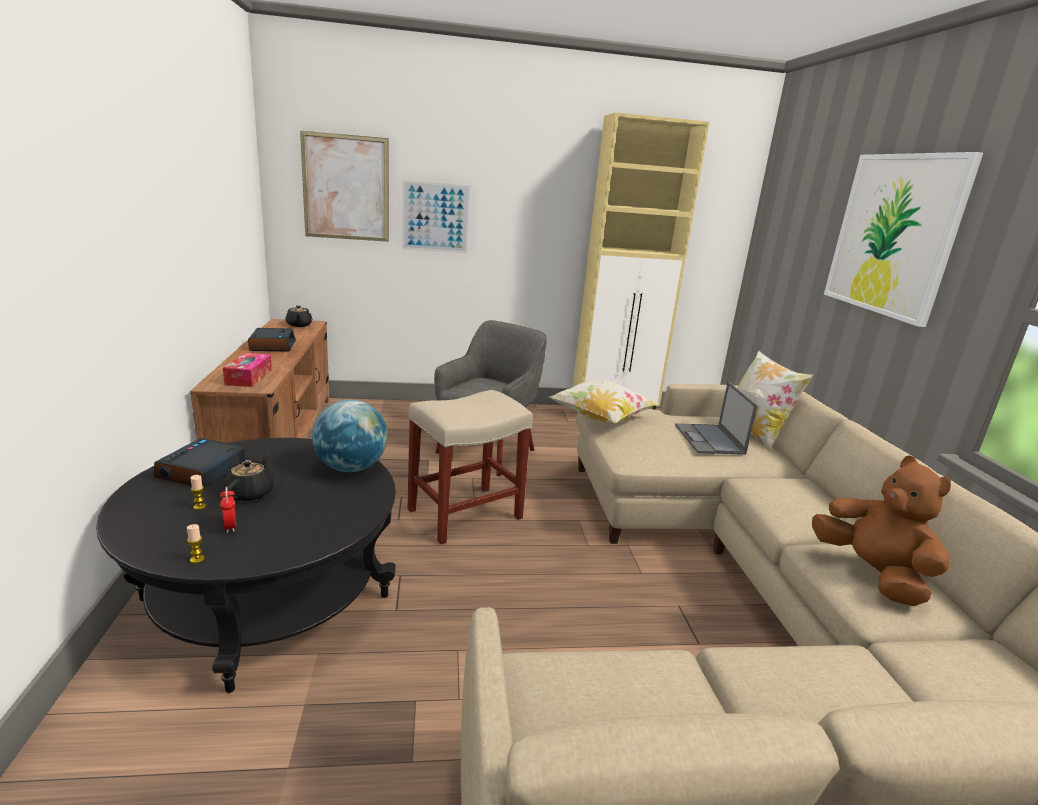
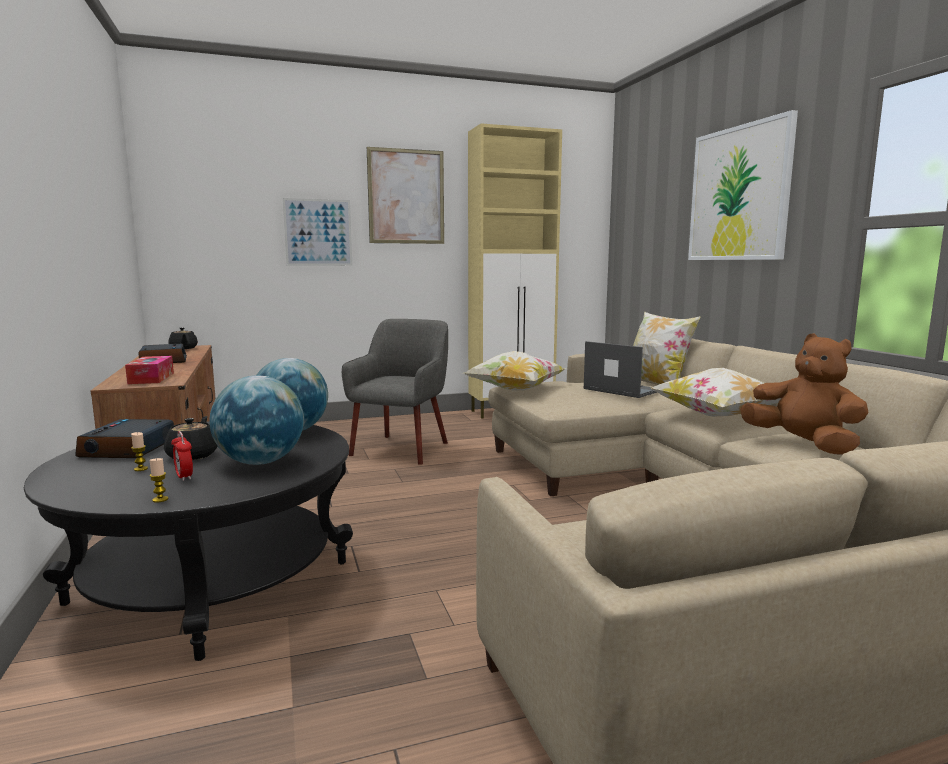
camera: 10 degrees left, 10 degrees down
picture [300,131,389,242] -> picture moved to [367,147,444,244]
beige stool [407,390,533,544] -> none
laptop [675,382,758,455] -> laptop turned 150 degrees clockwise [583,341,657,398]
none -> globe [209,375,304,465]
none -> pillow [651,368,781,417]

